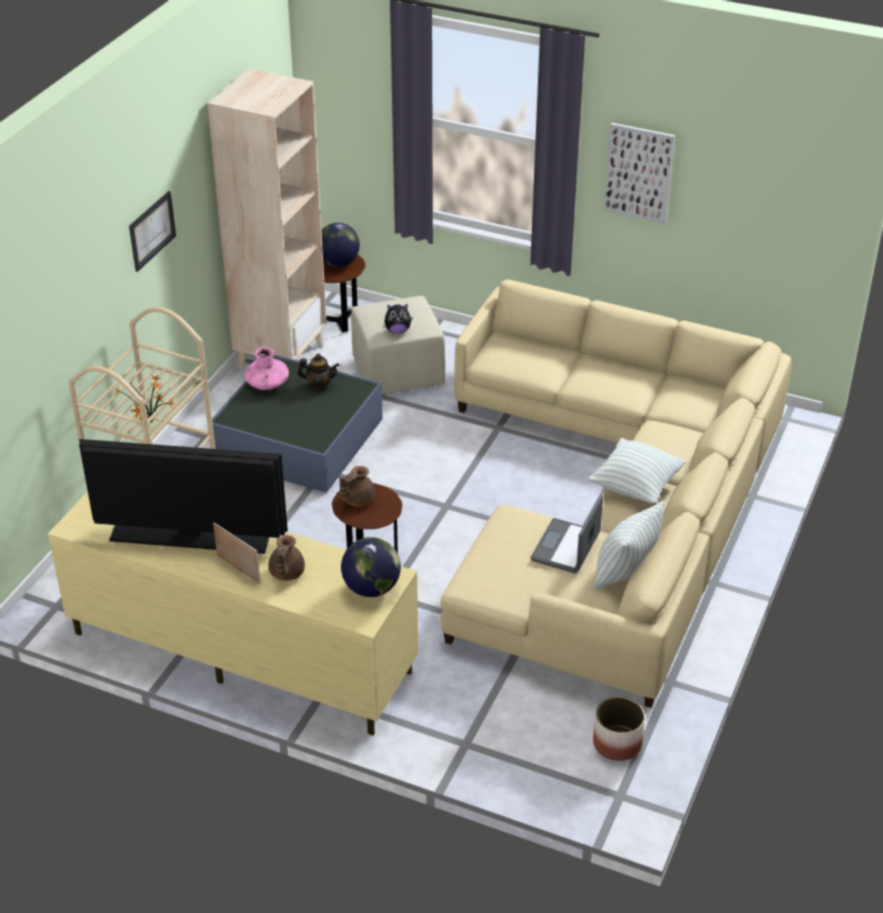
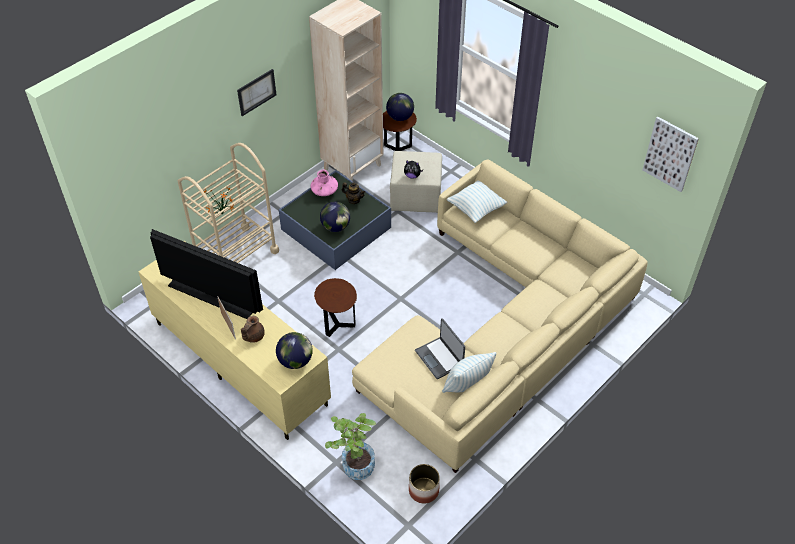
camera: 20 degrees right, 10 degrees up
brown teapot [339,466,375,507] -> none
laptop [531,495,603,573] -> laptop turned 75 degrees counterclockwise [415,318,465,379]
pillow [588,438,686,504] -> pillow moved to [447,180,507,223]
picture [604,123,675,224] -> picture moved to [643,117,699,192]
none -> globe [320,202,350,232]
none -> potted plant [325,413,376,480]

